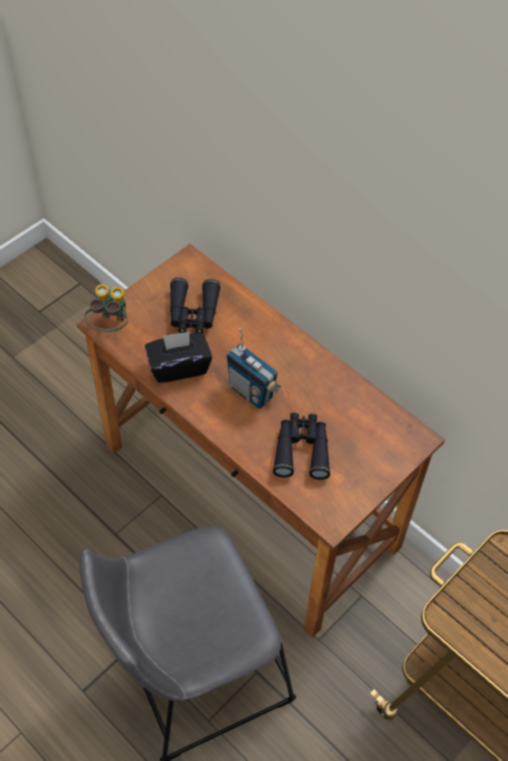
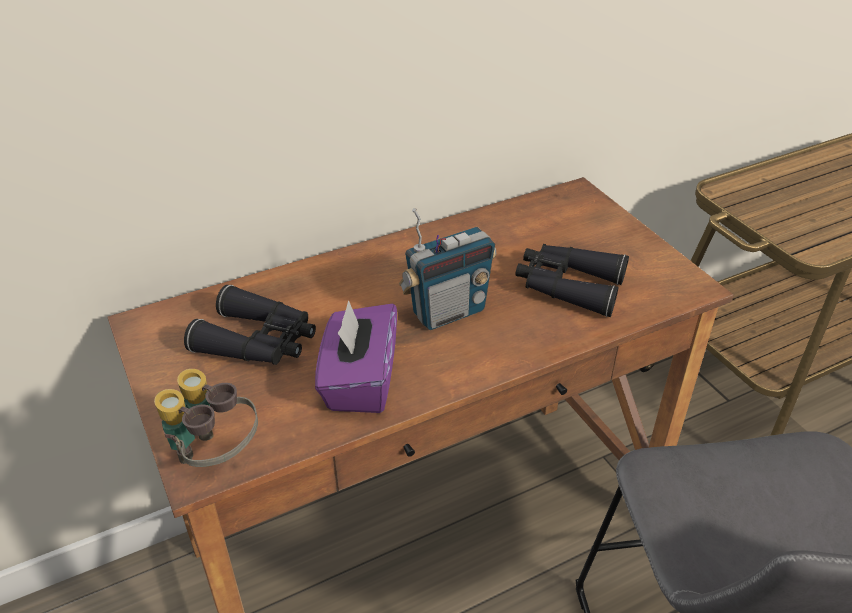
camera: 70 degrees left, 15 degrees down
black tissue box [145,331,212,383] -> purple tissue box [315,300,397,413]

